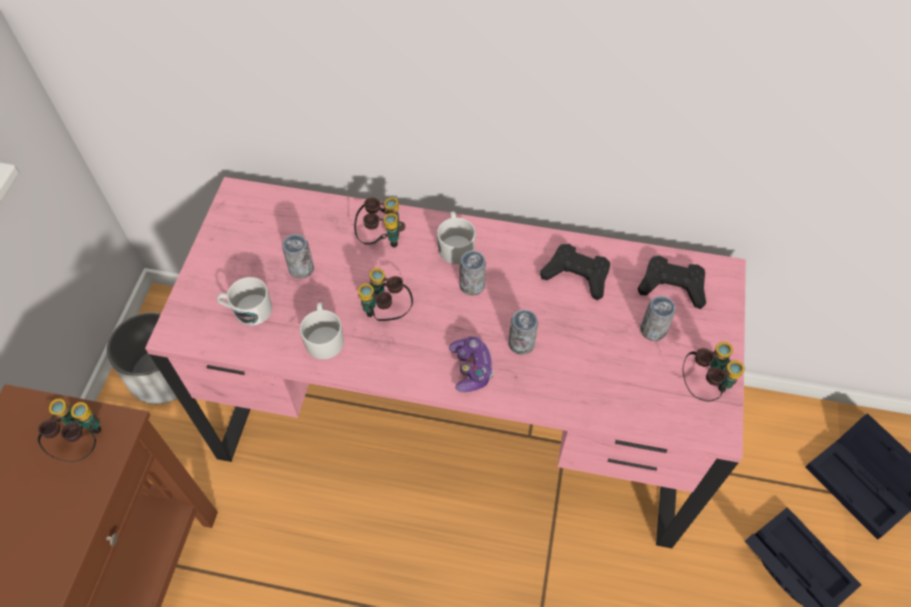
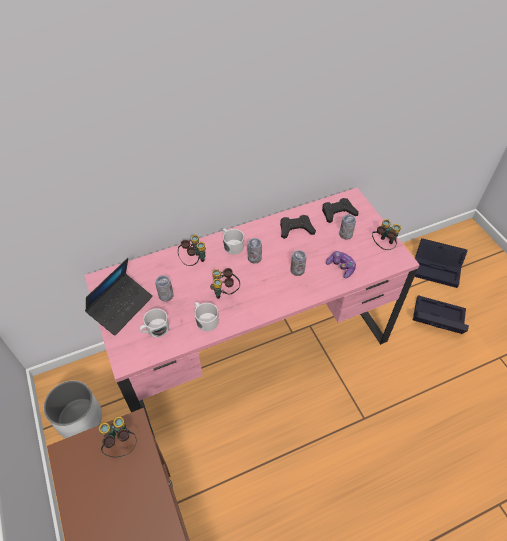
camera: 35 degrees left, 5 degrees down
game controller [449,336,494,392] -> game controller moved to [326,251,356,278]
none -> laptop [85,258,153,336]

